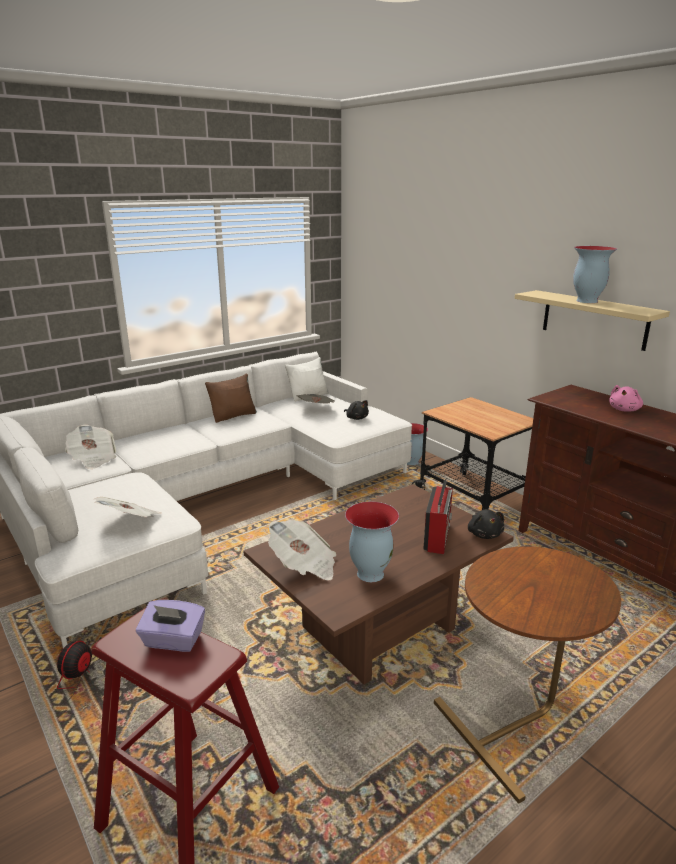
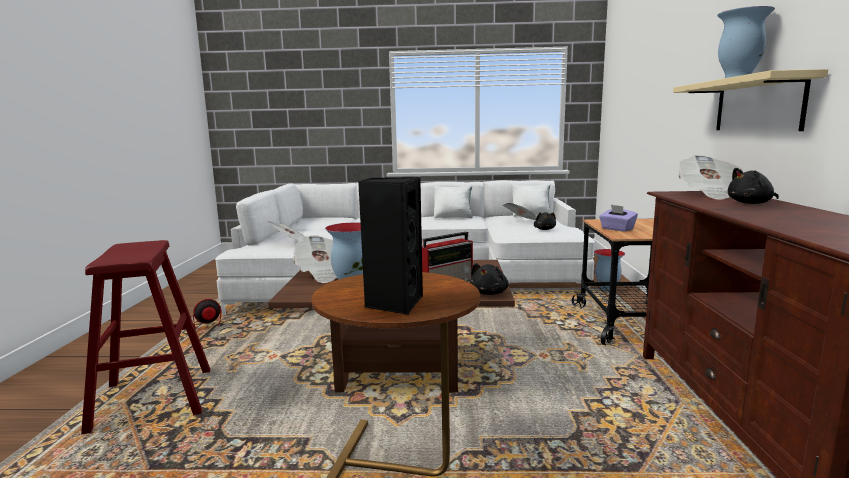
camera: 40 degrees right, 10 degrees down
newspaper [65,425,116,469] -> newspaper moved to [678,155,743,200]
purple tissue box [136,600,205,652] -> purple tissue box moved to [599,205,638,232]
brown pillow [205,373,257,423] -> white pillow [433,185,473,218]
pink plush toy [609,385,643,412] -> black plush toy [728,168,779,204]
none -> black speaker [358,177,423,315]

